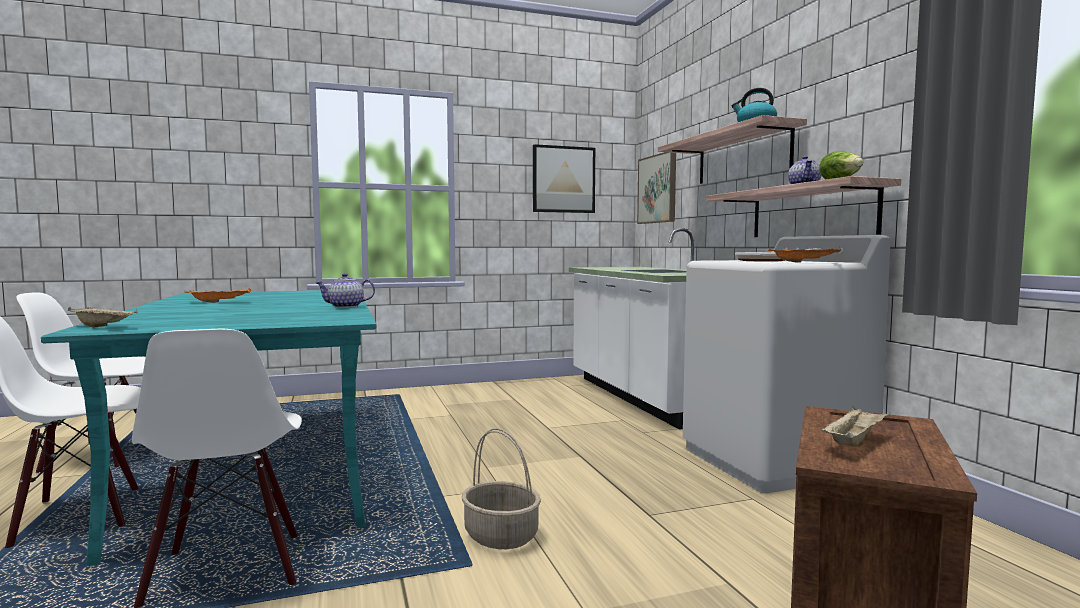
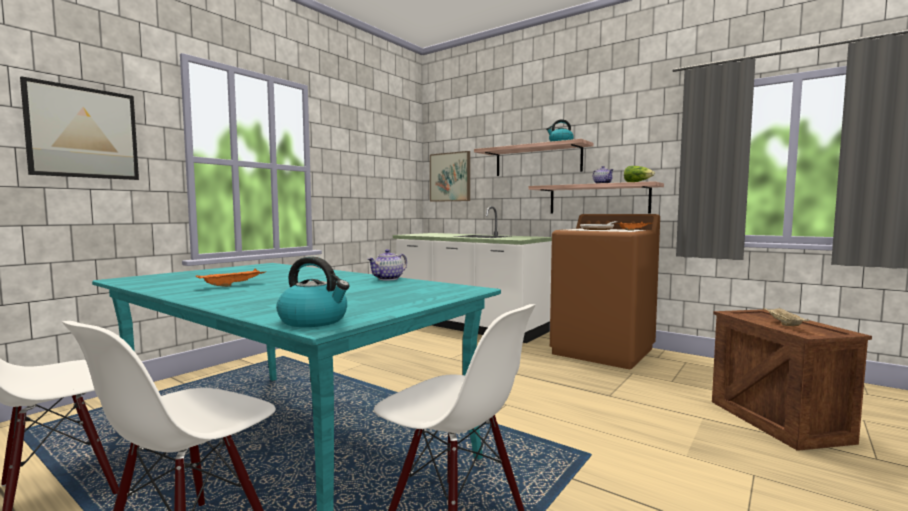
camera: 35 degrees left, 0 degrees up
beige tray [68,307,138,327] -> kettle [276,257,350,327]
basket [462,428,541,549] -> none
picture [533,144,595,213] -> picture moved to [20,76,139,180]
white washing machine [683,235,890,493] -> brown washing machine [550,214,660,369]

